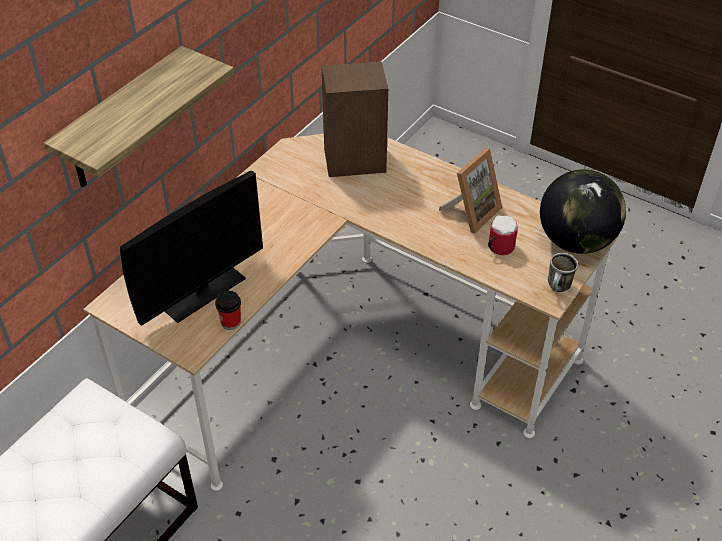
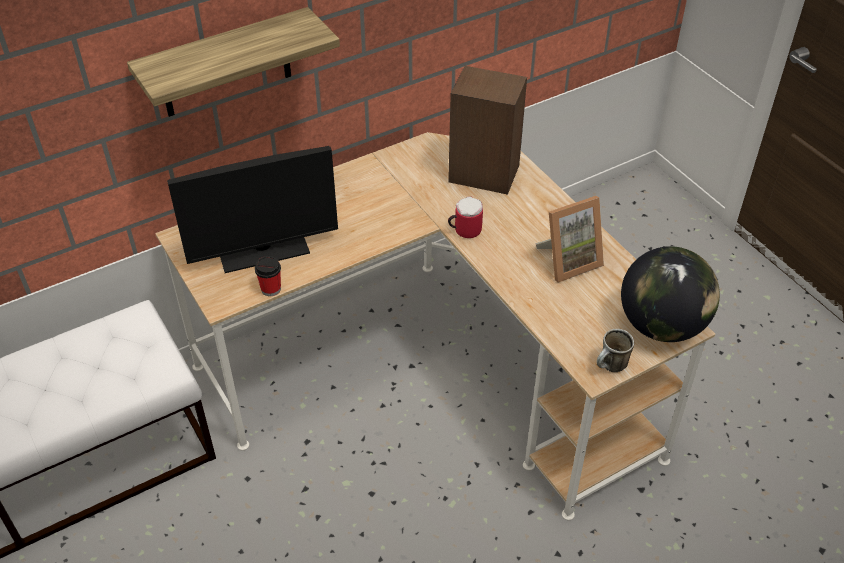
camera: 25 degrees right, 0 degrees up
mug [488,215,518,255] -> mug moved to [448,196,483,238]

